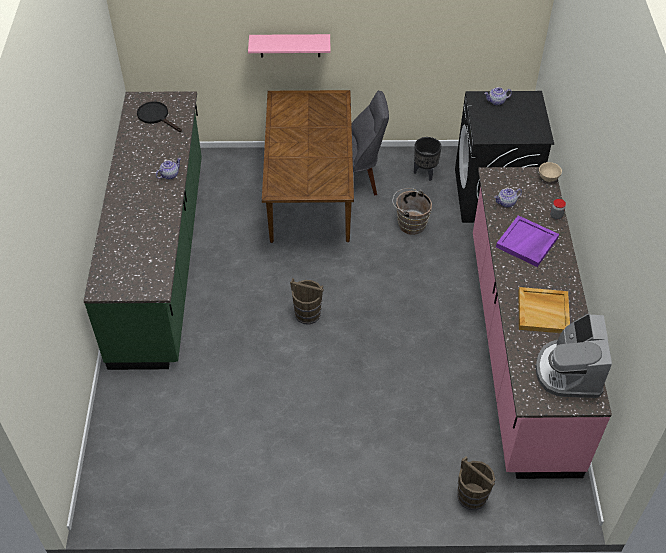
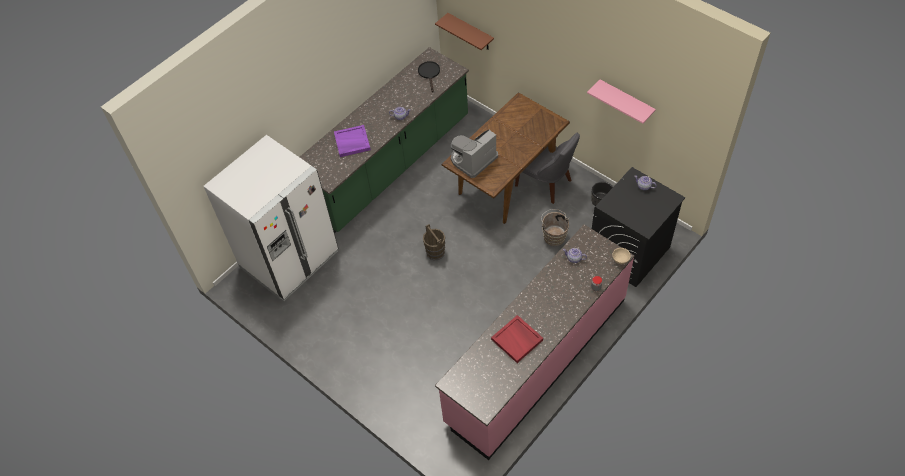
camera: 45 degrees right, 5 degrees up
pink shelf [248,34,330,58] -> pink shelf moved to [587,80,656,124]
brown bucket [457,456,496,510] -> none
purple tray [496,215,559,267] -> purple tray moved to [334,125,371,157]
beige tray [518,287,570,333] -> red tray [491,315,543,363]
coffee machine [535,314,612,398] -> coffee machine moved to [451,129,498,178]
none -> white fridge [204,135,338,301]
none -> brown shelf [435,13,494,50]

